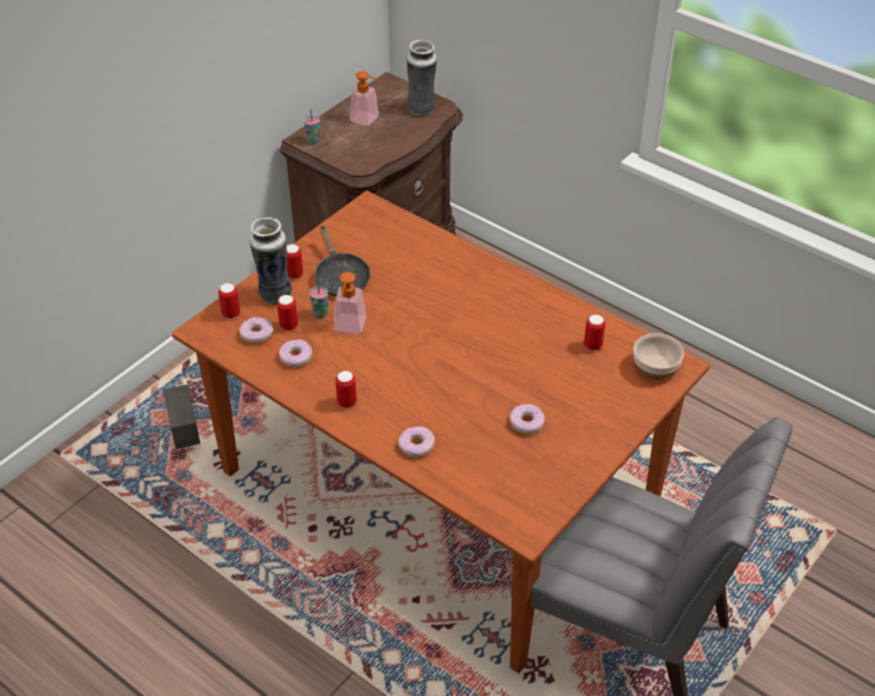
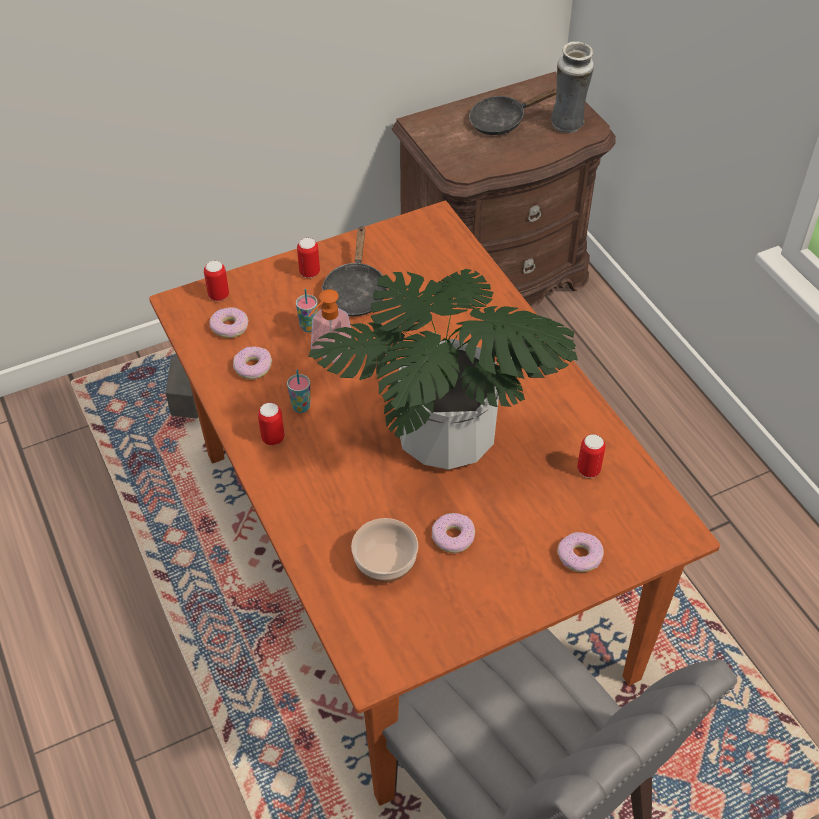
camera: 25 degrees right, 5 degrees up
vase [249,217,292,305] -> none
can [277,295,298,330] -> none
cup [304,109,320,144] -> cup moved to [287,369,310,413]
soap dispenser [350,71,382,126] -> black frying pan [469,88,557,135]
donut [398,426,435,457] -> donut moved to [557,532,604,572]
bowl [633,333,684,380] -> bowl moved to [351,518,418,583]
none -> potted plant [309,269,578,470]

